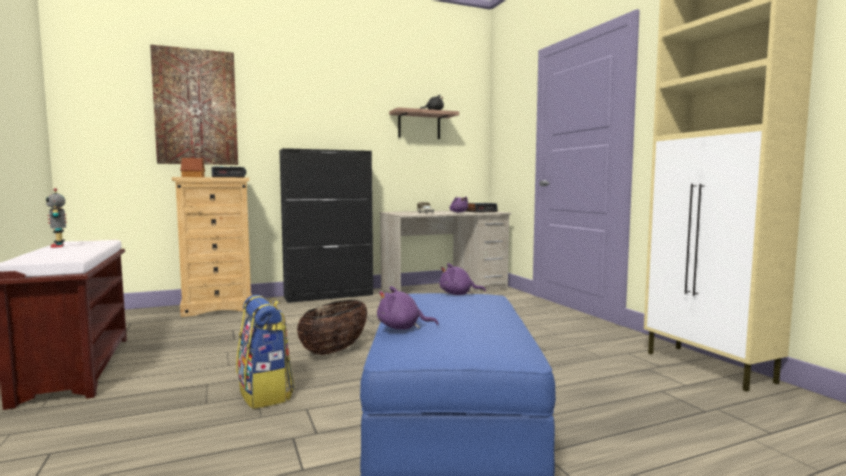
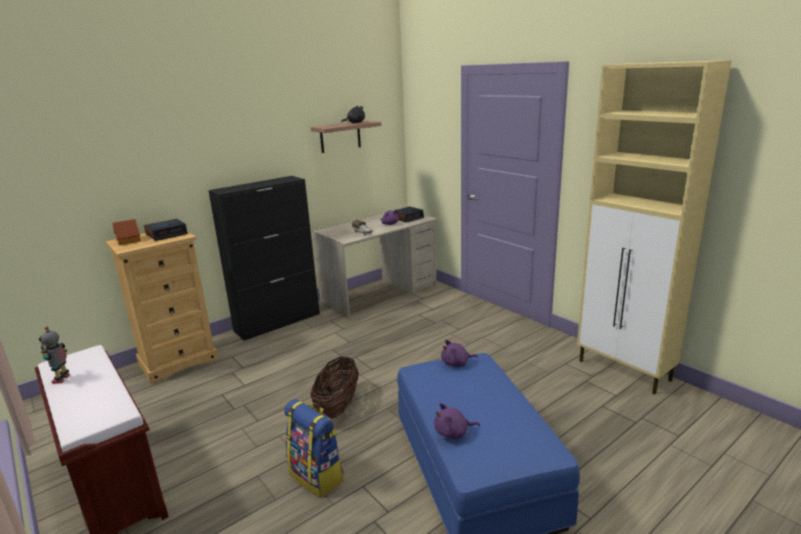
camera: 15 degrees left, 15 degrees up
toy robot [46,188,67,248] -> toy robot turned 45 degrees clockwise [39,327,70,384]
picture [150,44,238,165] -> none

